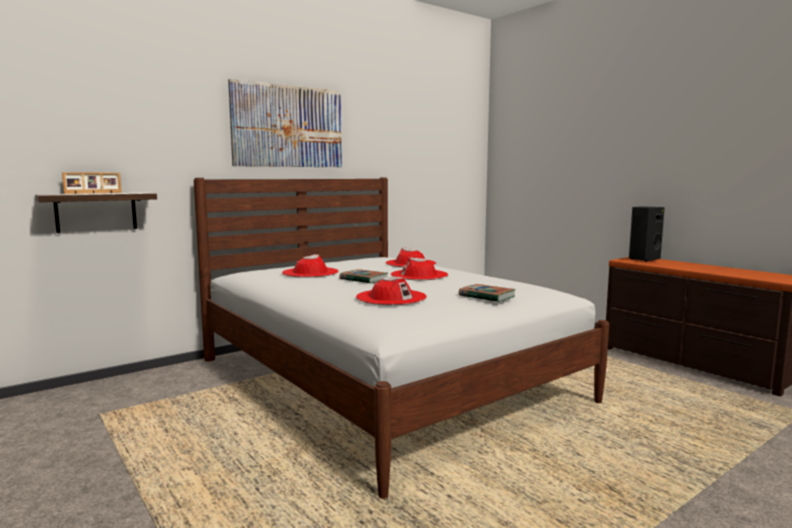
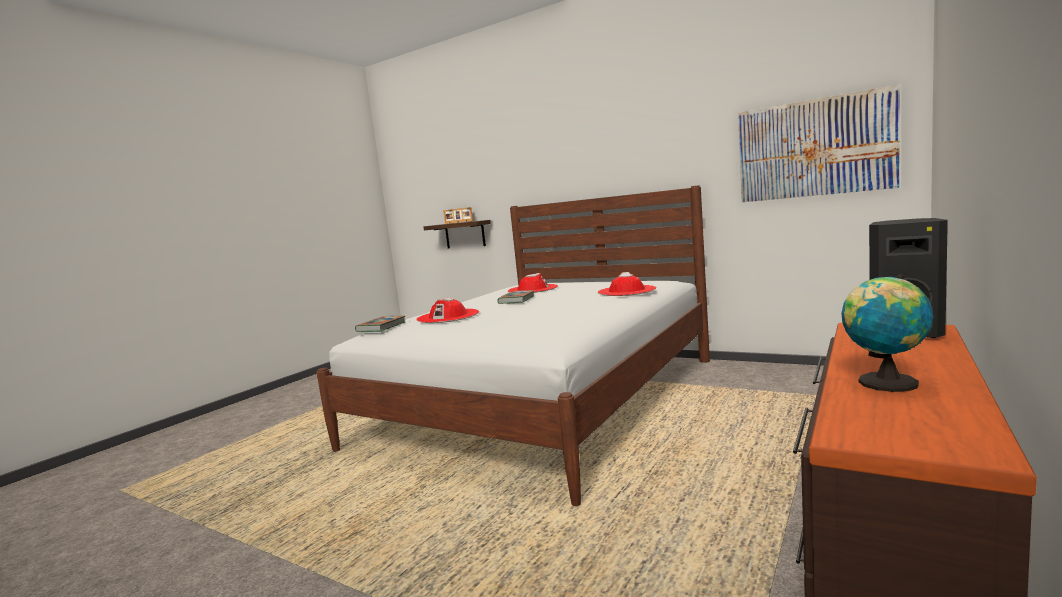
camera: 70 degrees right, 0 degrees up
picture [228,79,342,167] -> picture moved to [738,85,900,202]
red hat [391,258,448,280] -> none
book [459,284,516,302] -> book moved to [355,315,405,332]
none -> globe [841,275,933,392]

